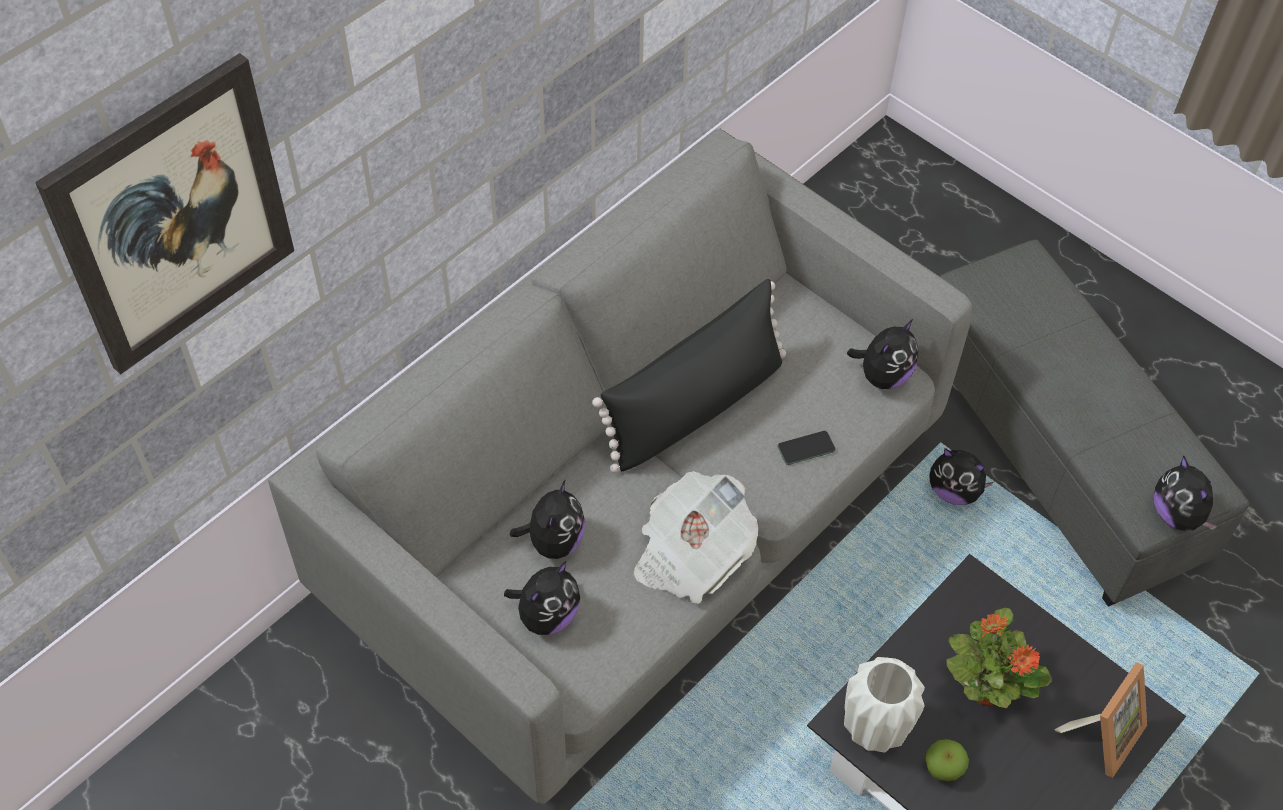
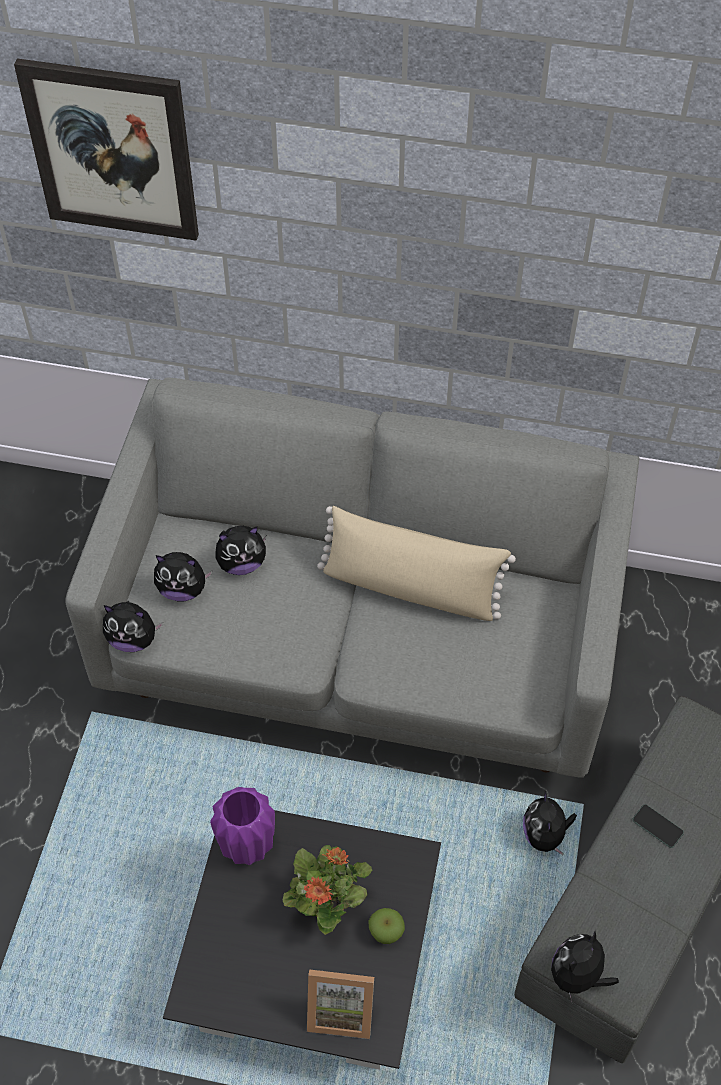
camera: 60 degrees right, 0 degrees up
black pillow [592,279,786,473] -> beige pillow [317,506,516,621]
newspaper [634,471,758,604] -> none
phone [777,431,836,465] -> phone moved to [632,804,684,848]
white vase [844,657,925,752] -> purple vase [210,787,275,865]
plush toy [847,319,919,389] -> plush toy moved to [103,601,163,652]
apple [926,739,969,781] -> apple moved to [368,908,405,944]

